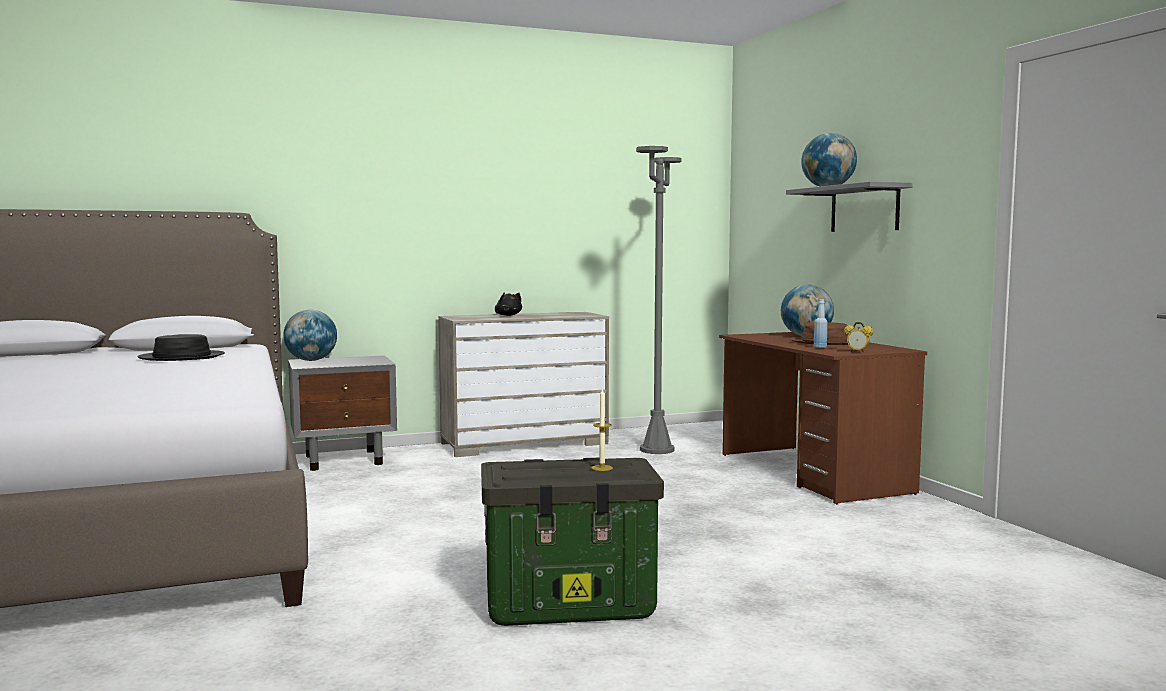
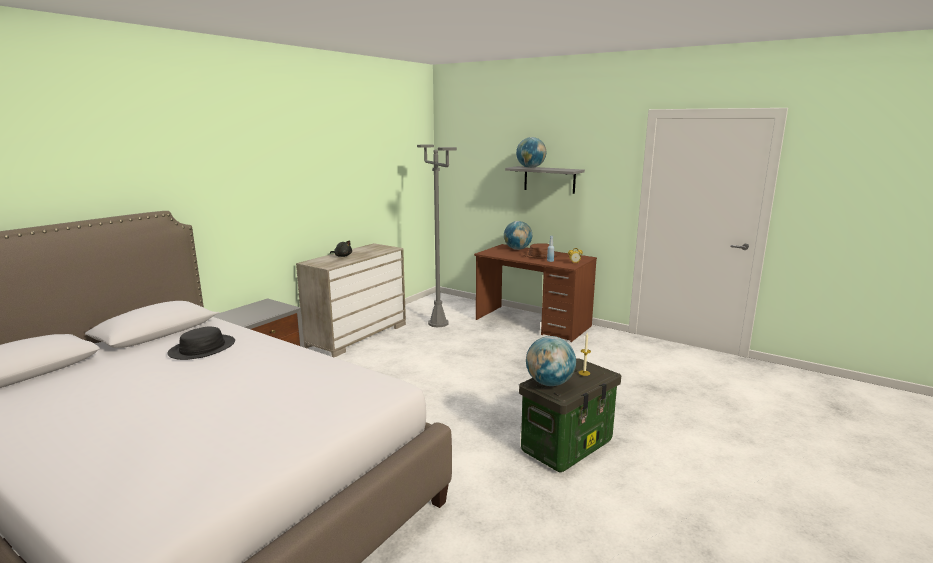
camera: 35 degrees left, 10 degrees up
globe [283,310,337,361] -> globe moved to [526,336,576,386]

